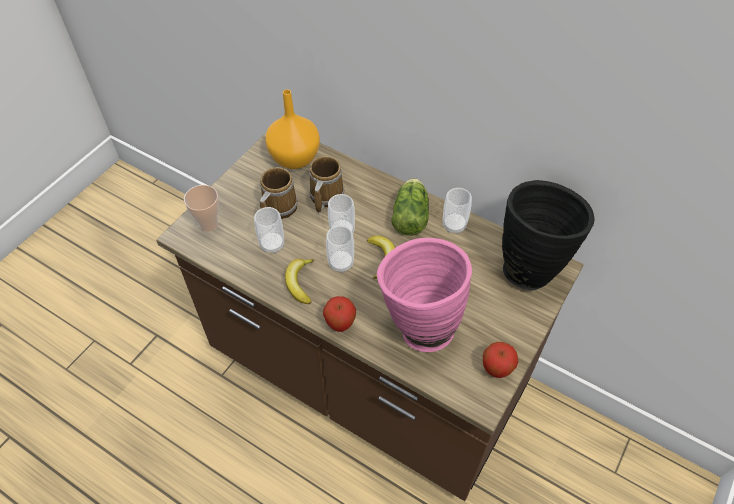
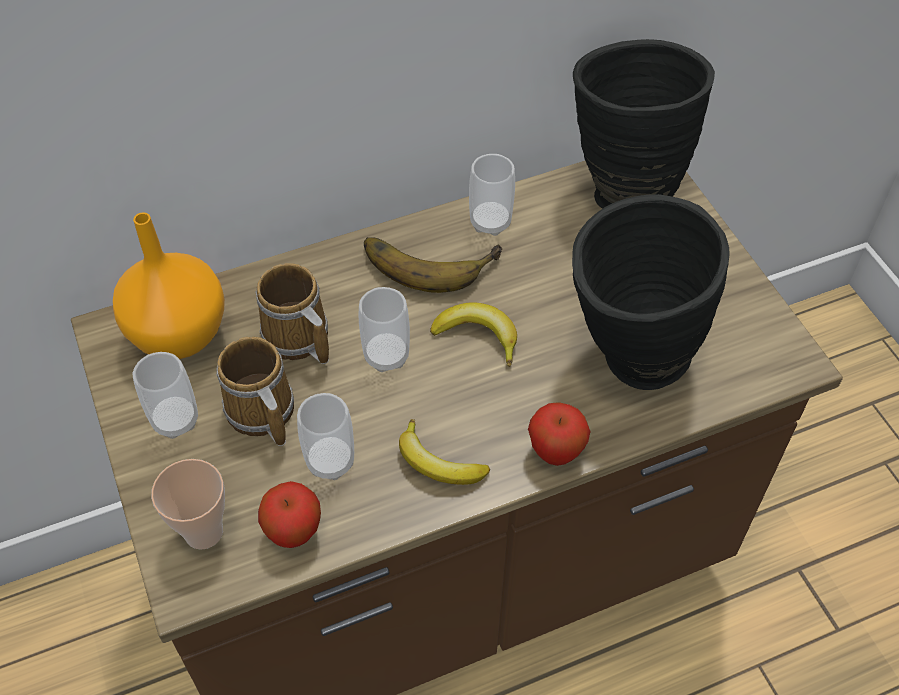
camera: 55 degrees left, 0 degrees up
cup [326,226,354,273] -> cup moved to [133,352,198,439]
pink vase [377,238,472,352] -> black vase [572,194,729,390]
lettuce [392,178,429,236] -> banana [364,237,502,293]
apple [483,342,519,378] -> apple moved to [258,481,321,548]

